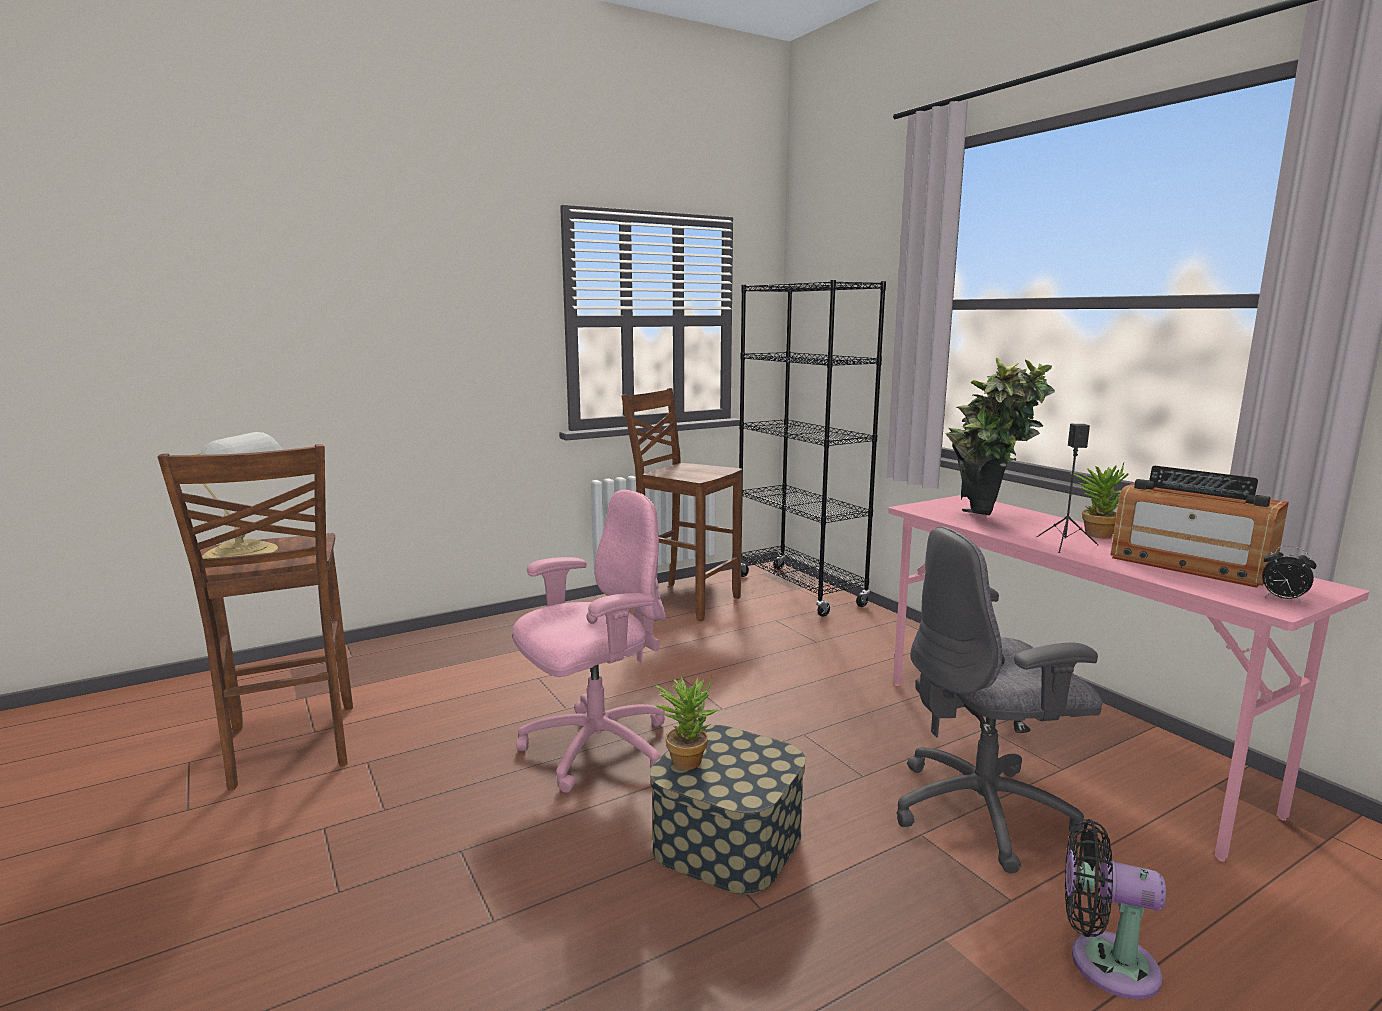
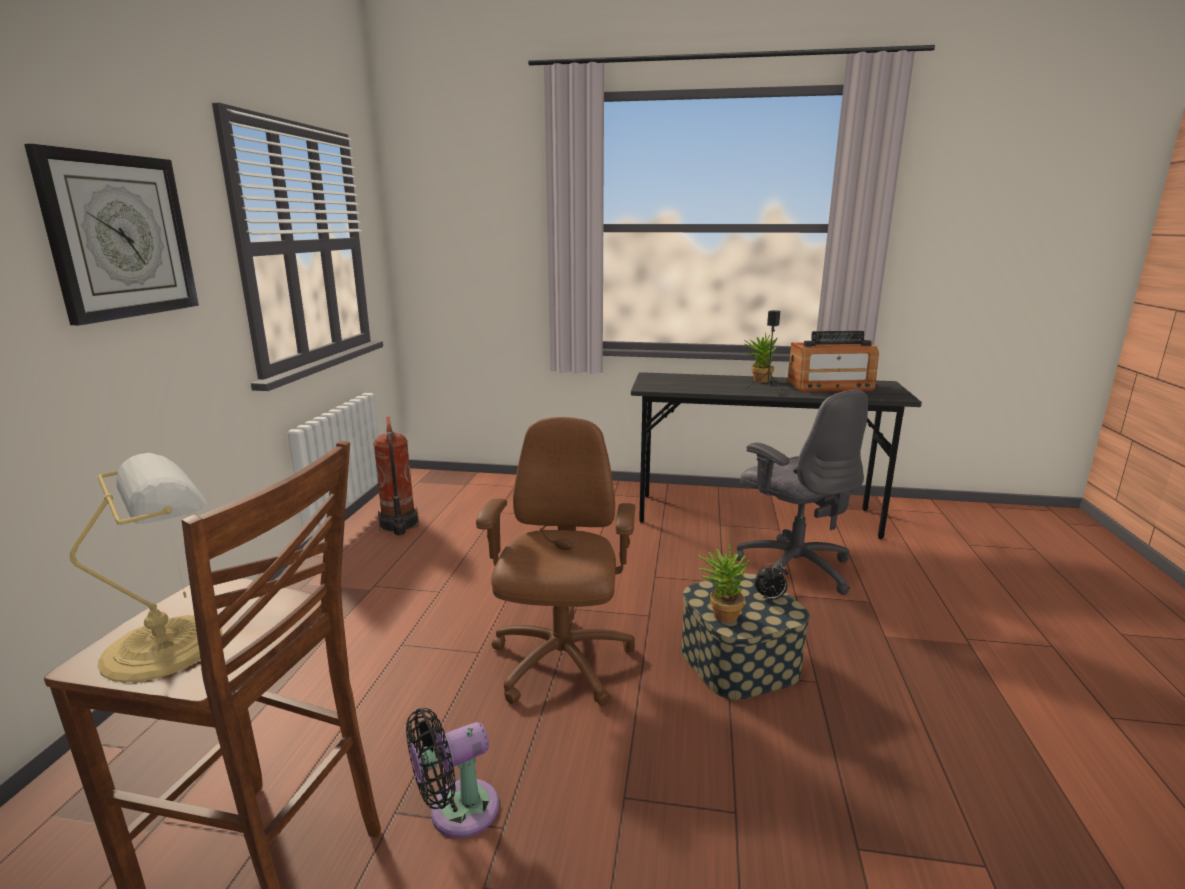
camera: 50 degrees left, 5 degrees up
pink office chair [512,490,666,793] -> brown office chair [476,417,635,706]
brown stool [621,388,743,621] -> fire extinguisher [373,416,419,535]
black bookcase [739,280,886,617] -> none
pink desk [888,495,1369,862] -> grey desk [631,372,922,539]
grey office chair [897,527,1102,873] -> grey office chair turned 60 degrees counterclockwise [735,390,868,595]
potted plant [946,358,1055,515] -> none
black fan [1065,819,1166,999] -> black fan moved to [406,708,499,838]
alarm clock [1262,546,1317,604] -> alarm clock moved to [755,563,788,601]
none -> wall clock [24,144,199,325]

